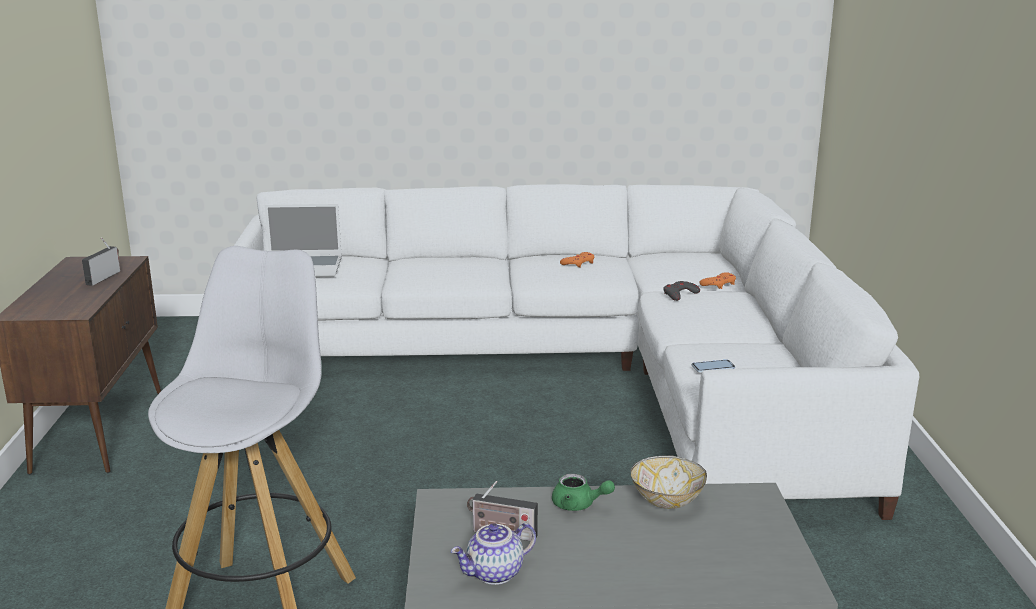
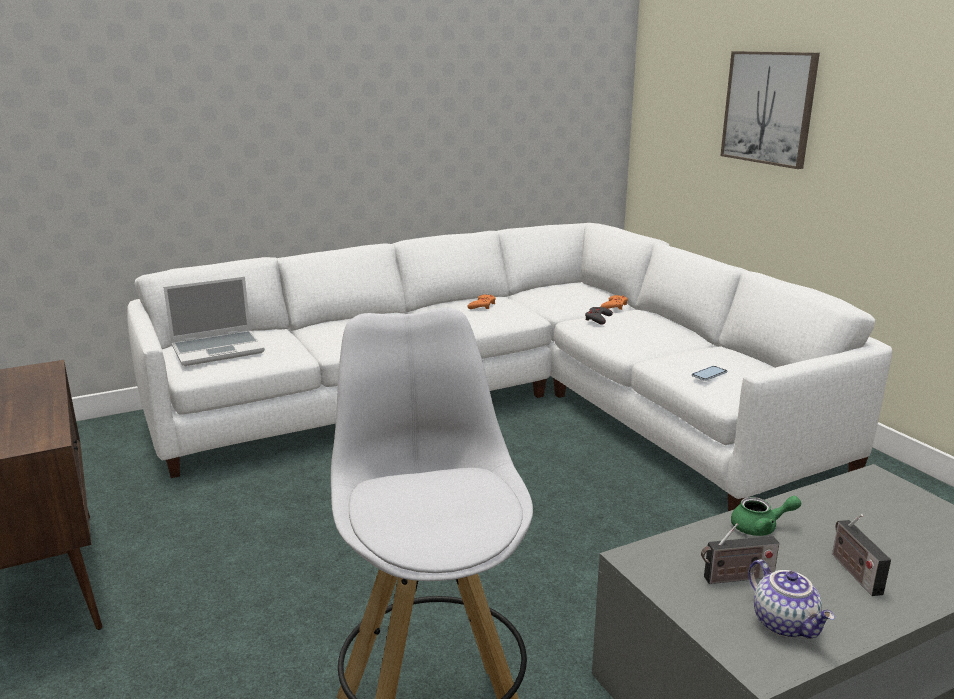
camera: 25 degrees left, 0 degrees up
radio [82,237,120,286] -> radio moved to [832,514,891,596]
teapot [451,523,536,585] -> teapot turned 60 degrees counterclockwise [748,559,835,639]
bowl [630,455,707,509] -> none
none -> picture [720,51,820,169]

